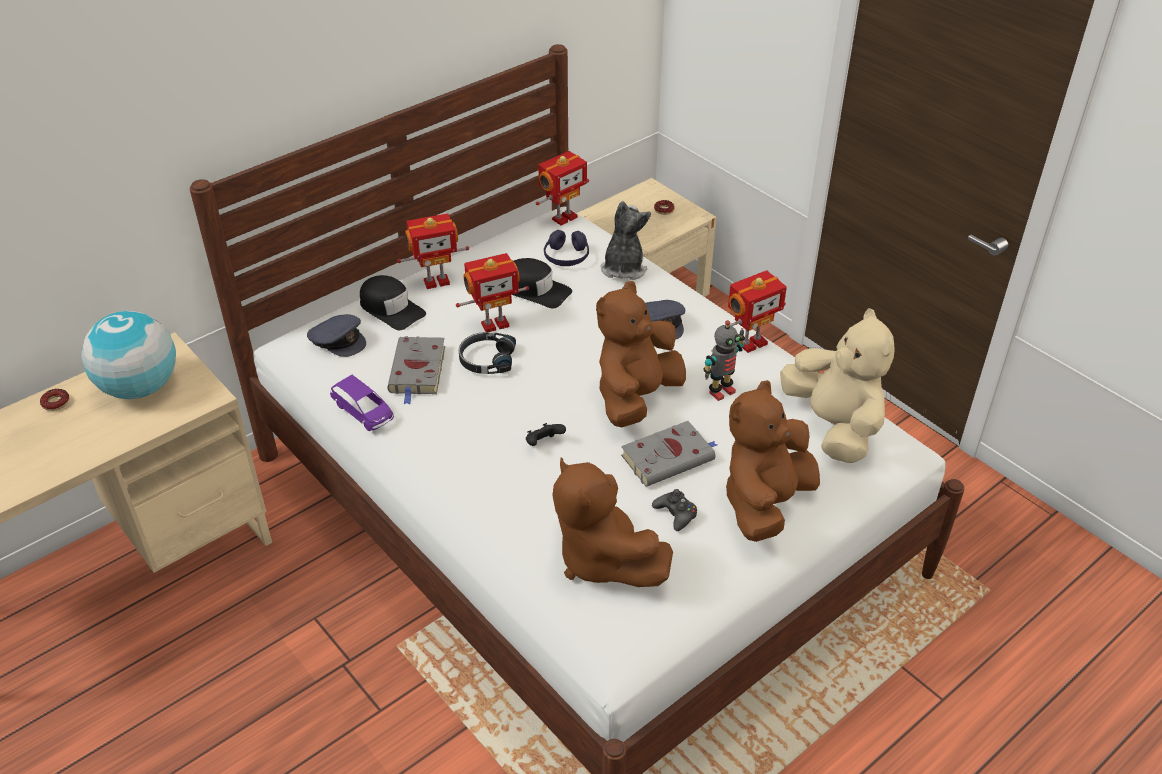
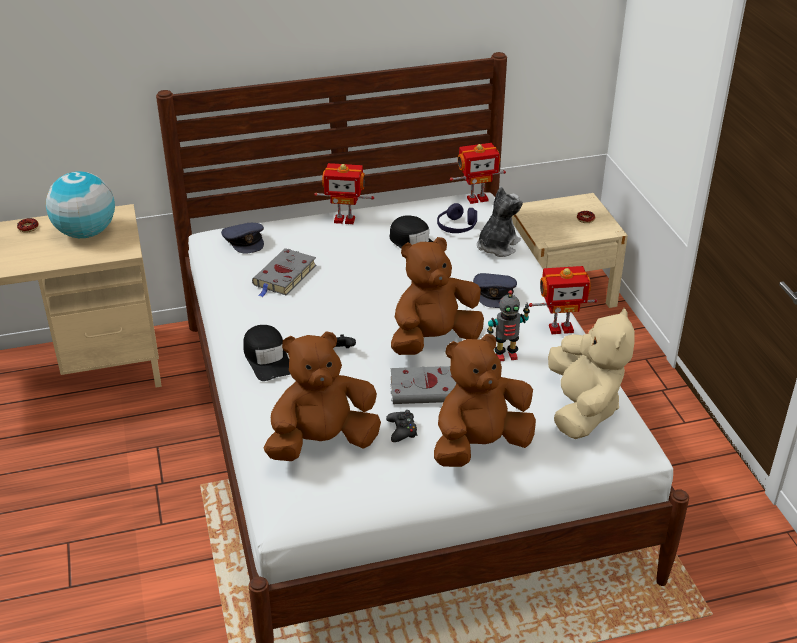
camera: 25 degrees right, 5 degrees down
purple toy car [330,375,394,431] -> none
black cap [360,275,426,330] -> black cap moved to [243,325,290,381]
toy robot [456,253,529,332] -> none
black headphones [459,332,516,374] -> none
brown plush toy [552,457,673,587] -> brown plush toy turned 75 degrees clockwise [264,331,381,461]

